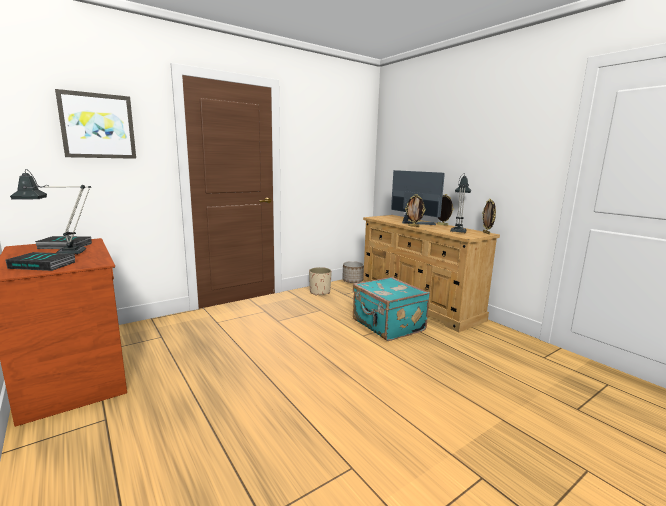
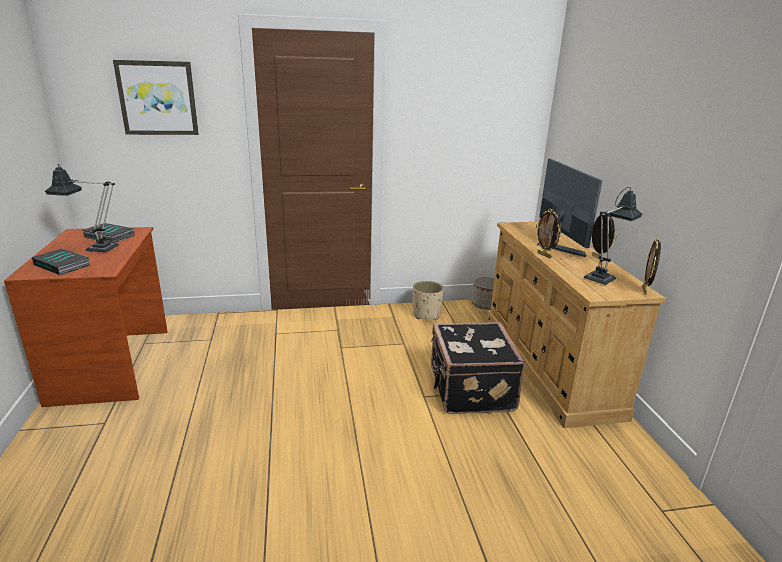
camera: 25 degrees right, 10 degrees up
turquoise suitcase [353,277,430,341] -> black suitcase [431,322,525,414]

